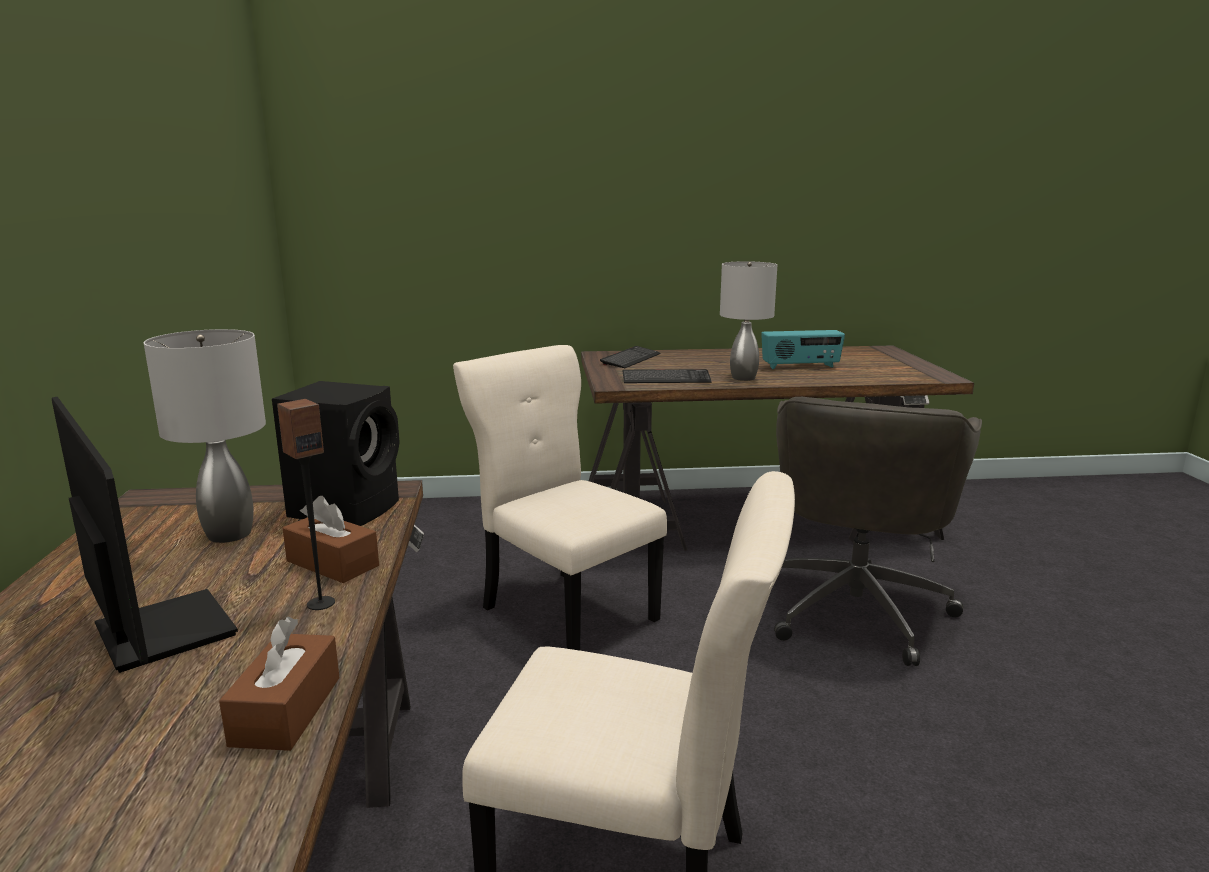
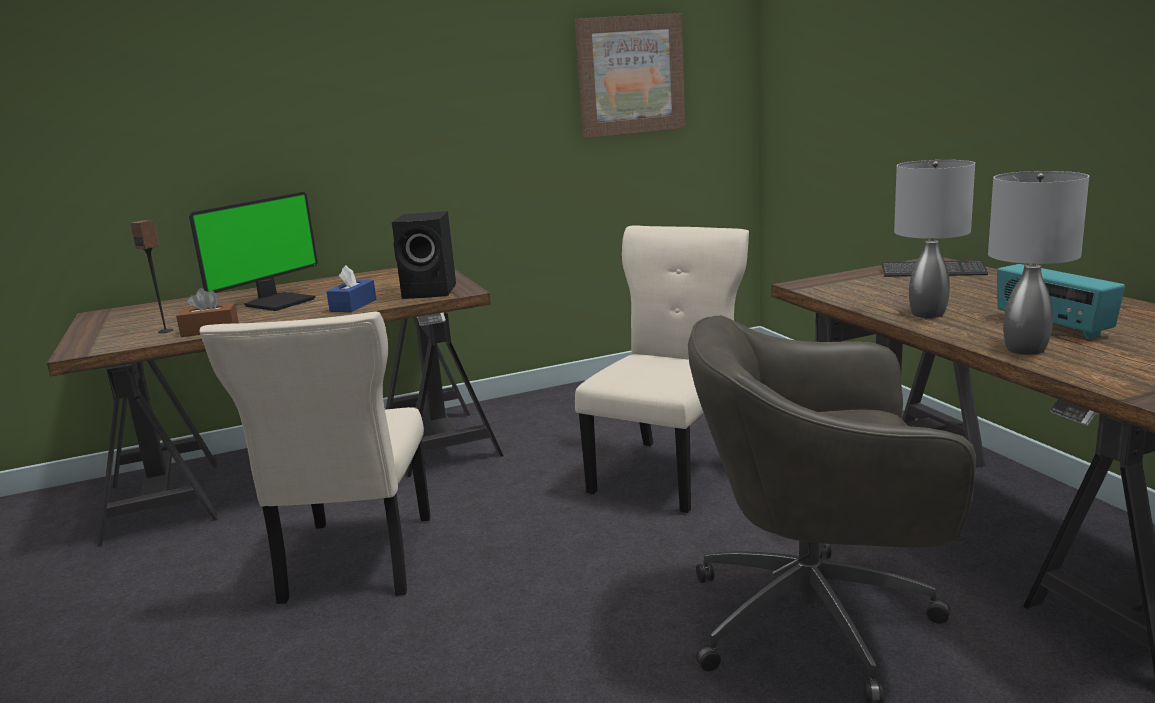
camera: 75 degrees right, 0 degrees up
grey table lamp [144,329,266,543] -> grey table lamp moved to [988,171,1089,355]
speaker [277,399,335,610] -> speaker moved to [130,220,173,333]
brown tissue box [283,496,379,583] -> blue tissue box [326,265,376,312]
keyboard [623,369,712,383] -> none
none -> picture [575,13,685,138]

